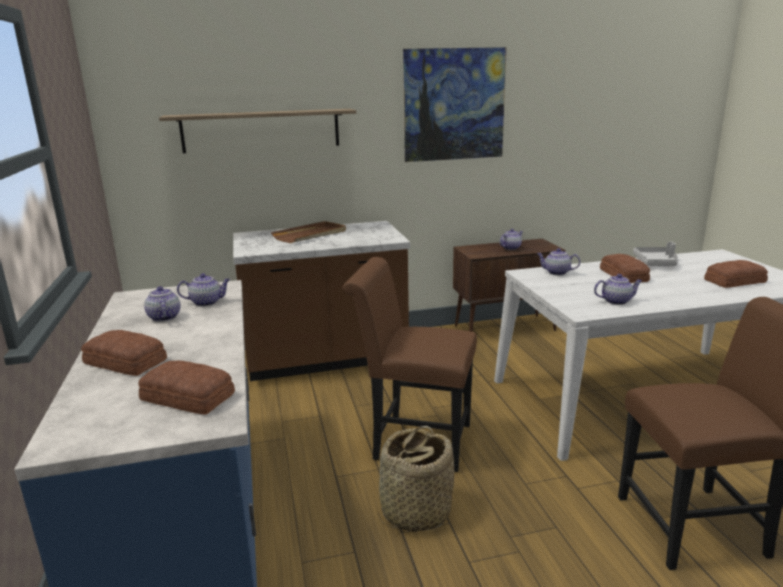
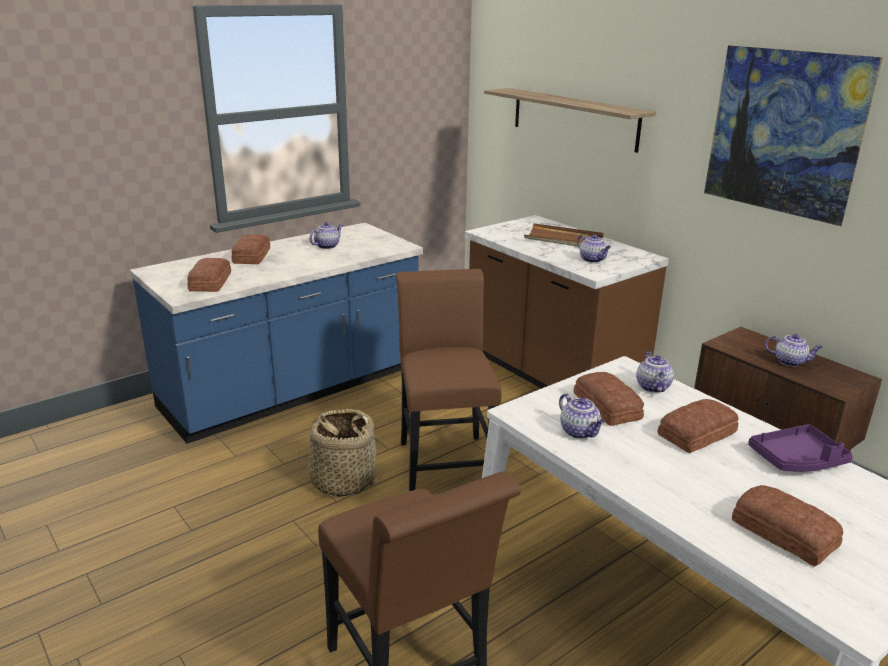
camera: 65 degrees right, 5 degrees up
teapot [177,273,230,306] -> teapot moved to [577,234,611,263]
grey tray [633,242,678,266] -> purple tray [748,424,853,472]
none -> bread [573,372,644,426]

